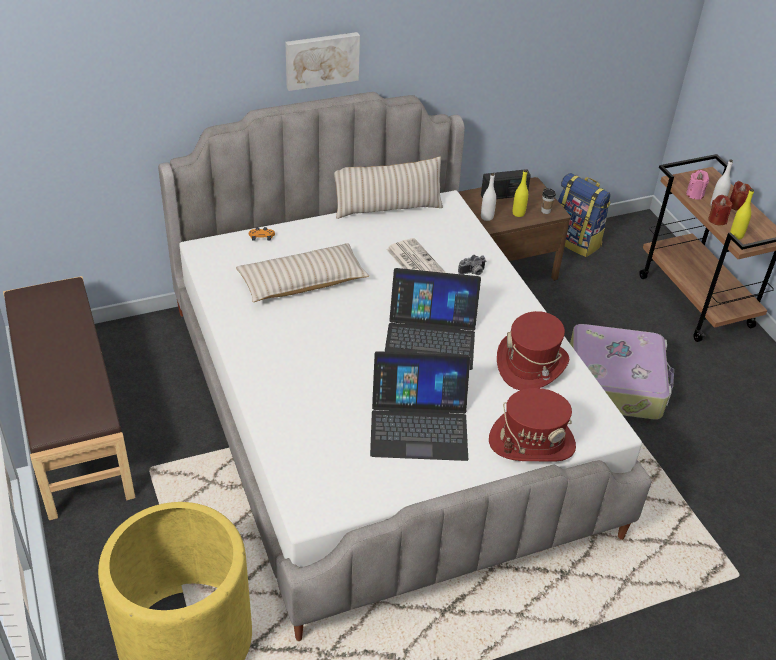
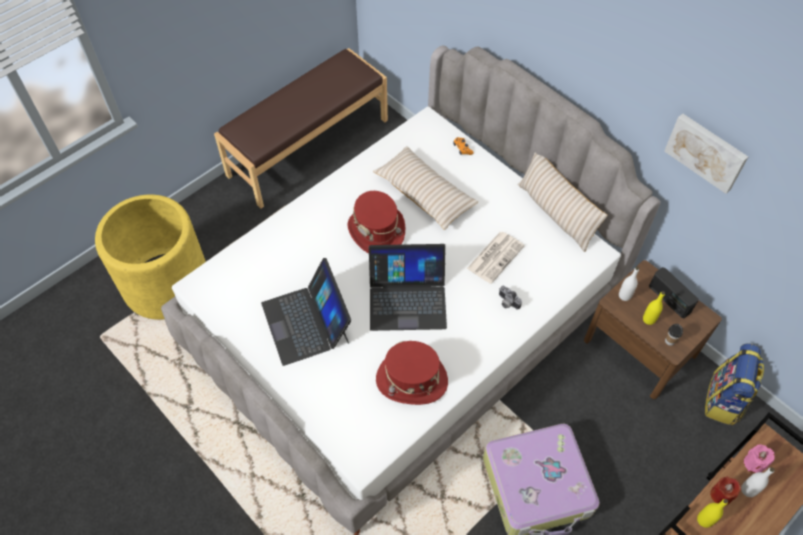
camera: 70 degrees right, 15 degrees up
picture [285,32,360,91] -> picture moved to [664,113,748,194]
laptop [385,268,481,370] -> laptop turned 75 degrees counterclockwise [369,244,447,331]
red hat [489,388,576,462] -> red hat moved to [348,191,405,254]
red candle [730,181,752,211] -> none

